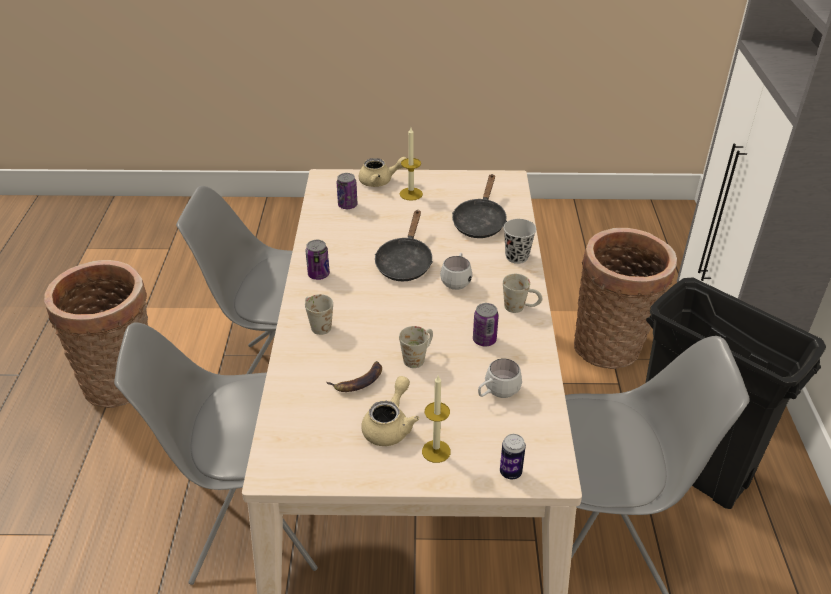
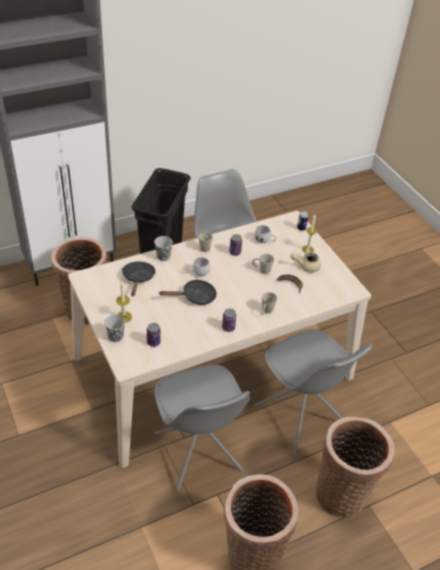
camera: 120 degrees left, 5 degrees up
beige teapot [359,157,407,187] -> black cup [104,314,125,342]
black frying pan [452,174,507,238] -> black frying pan turned 75 degrees counterclockwise [122,261,156,296]
none -> basket [316,417,395,518]

